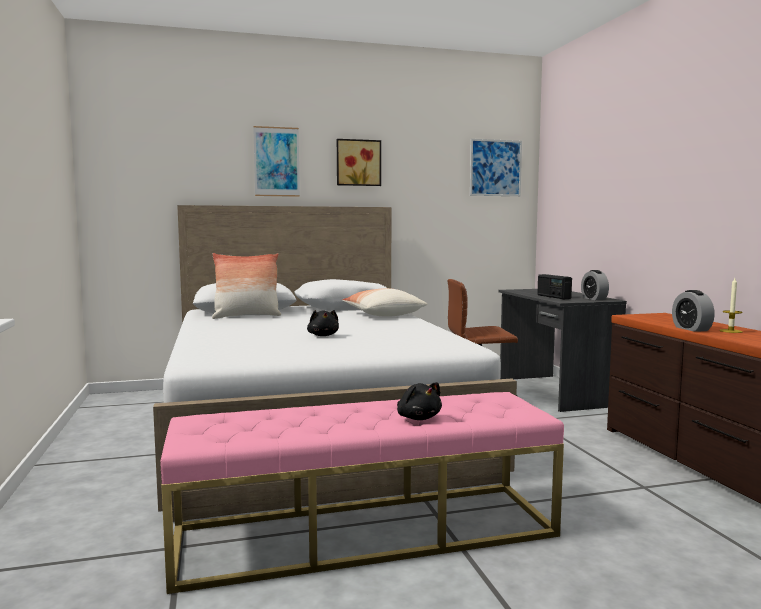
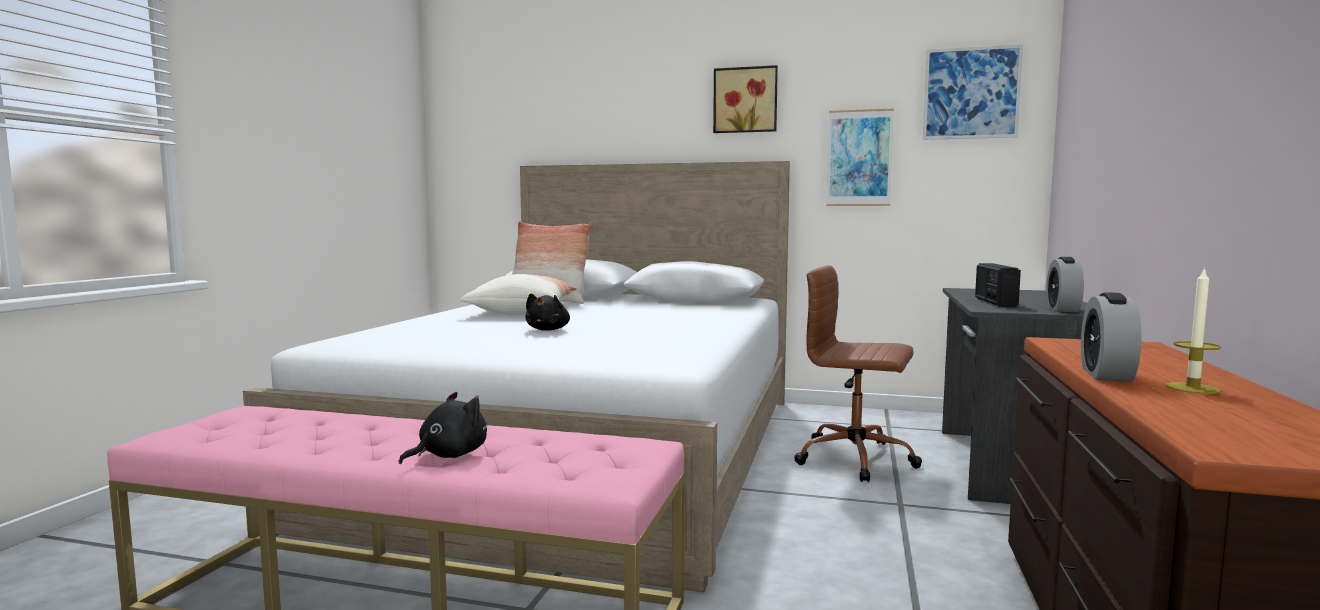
camera: 30 degrees right, 0 degrees up
picture [253,126,300,197] -> picture moved to [826,109,894,206]
pillow [342,288,427,317] -> pillow moved to [460,274,576,315]
black plush toy [397,382,442,420] -> black plush toy turned 135 degrees counterclockwise [399,392,487,465]

